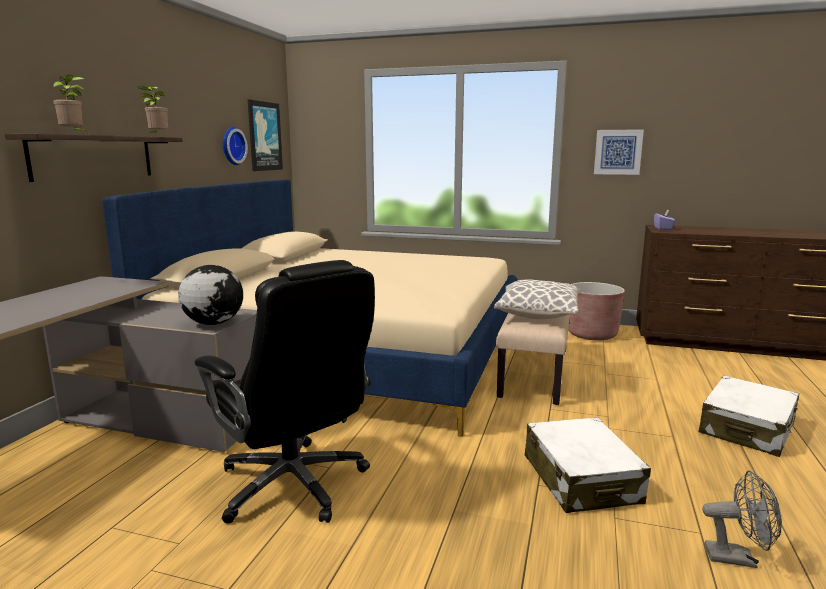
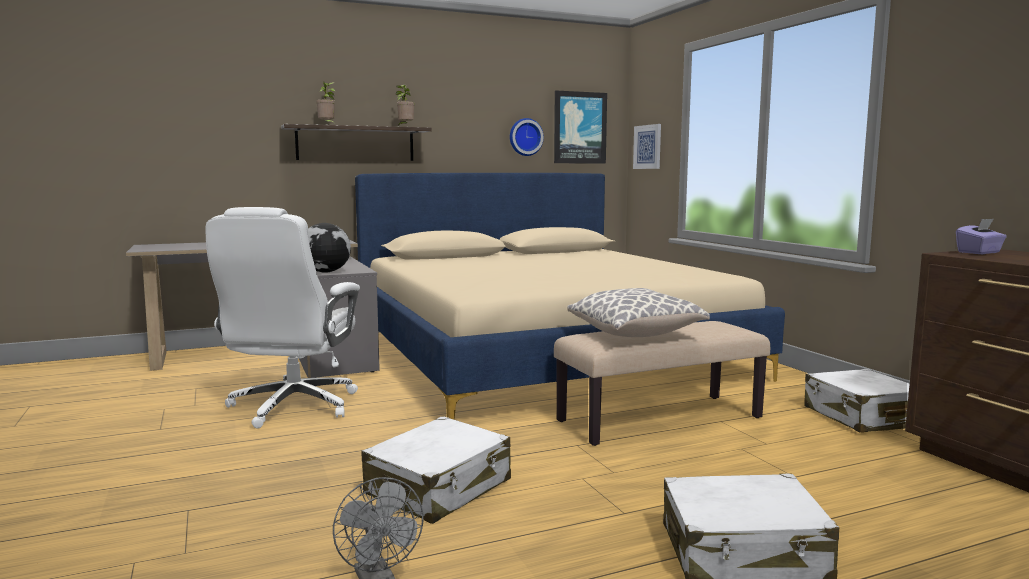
camera: 50 degrees right, 5 degrees down
black office chair [195,260,375,523] -> white office chair [205,207,360,428]
brown planter [568,282,625,340] -> white suitcase [804,369,909,432]
picture [594,129,644,175] -> picture moved to [633,124,661,169]

